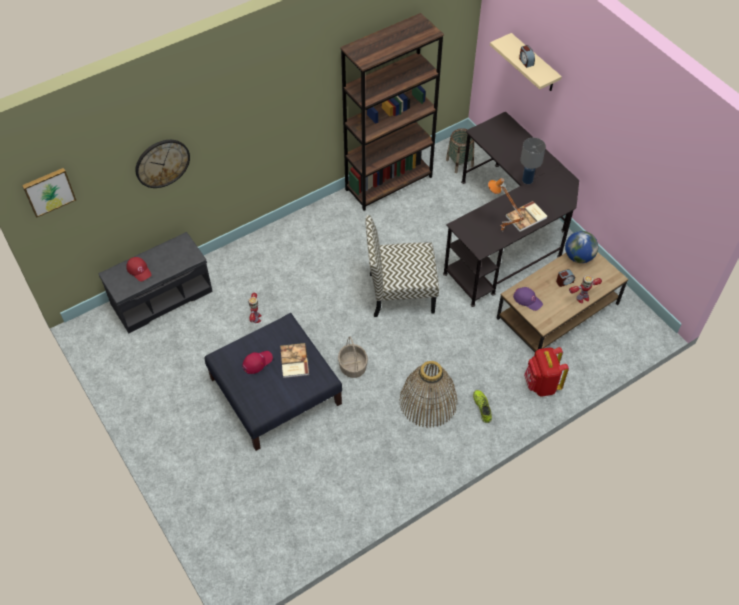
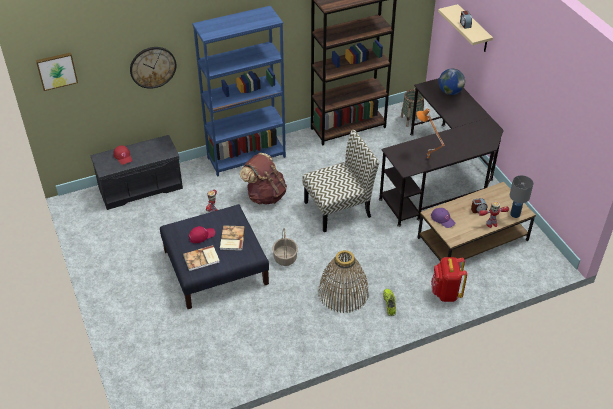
camera: 10 degrees right, 10 degrees down
chair [365,215,439,317] -> chair turned 150 degrees clockwise [303,130,379,232]
book [505,201,547,232] -> book moved to [183,245,220,271]
grey table lamp [520,138,546,184] -> grey table lamp moved to [510,175,533,218]
globe [565,231,598,263] -> globe moved to [439,69,465,95]
none -> blue bookcase [192,6,286,177]
none -> brown backpack [240,153,287,205]

